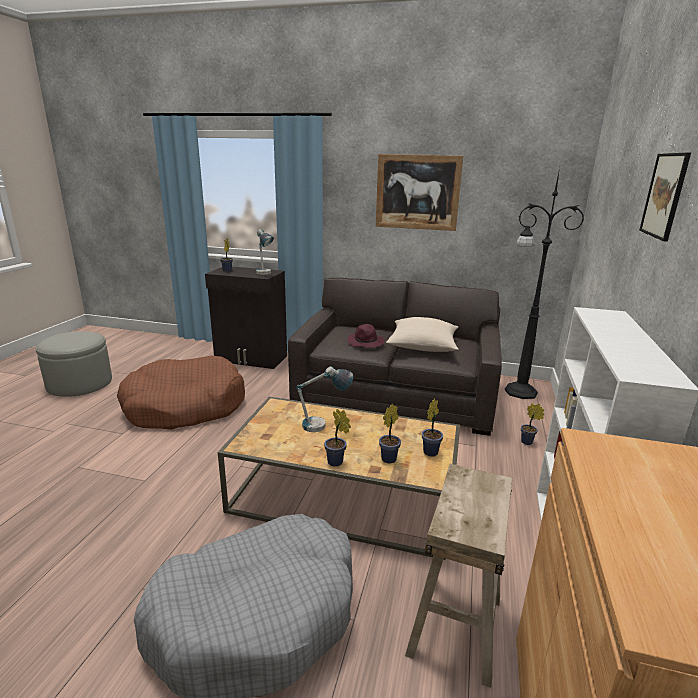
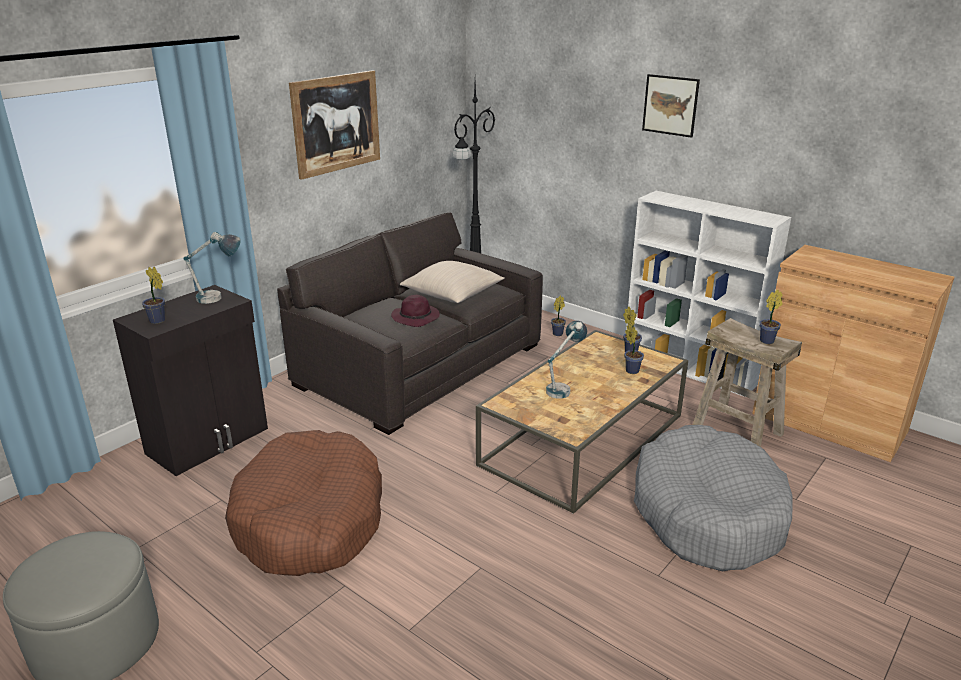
camera: 65 degrees left, 5 degrees up
potted plant [324,409,351,466] -> potted plant moved to [760,289,783,344]

